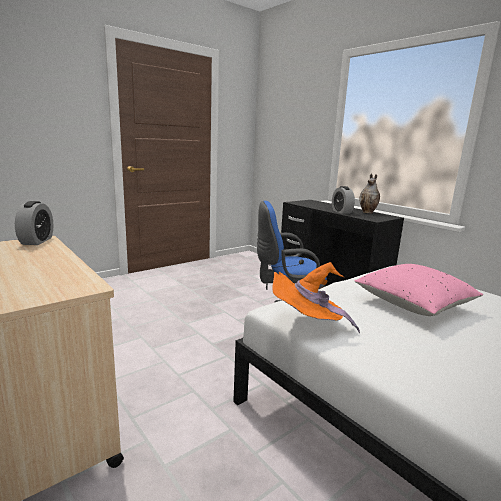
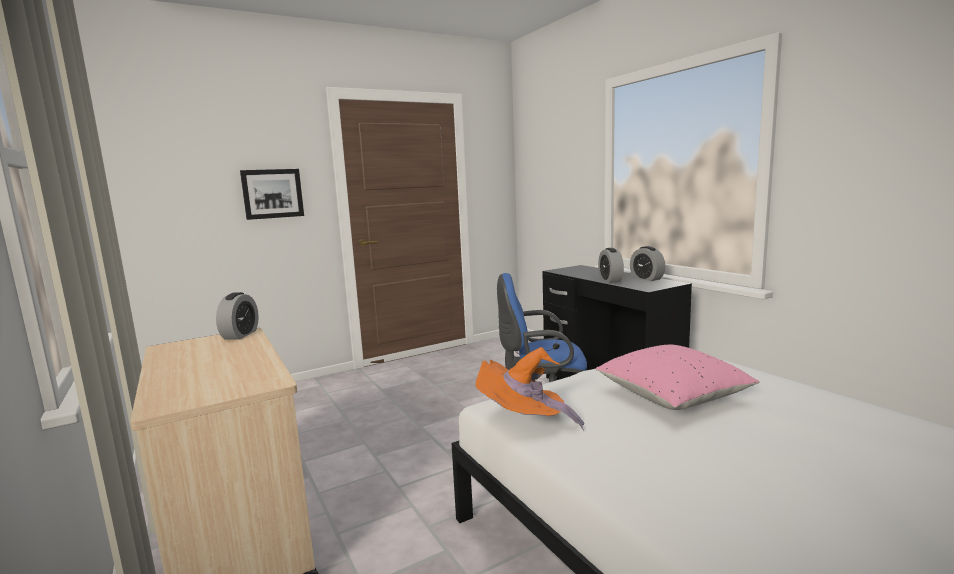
camera: 10 degrees right, 5 degrees down
vase [359,173,380,213] -> alarm clock [630,246,665,281]
none -> picture [240,169,304,220]

